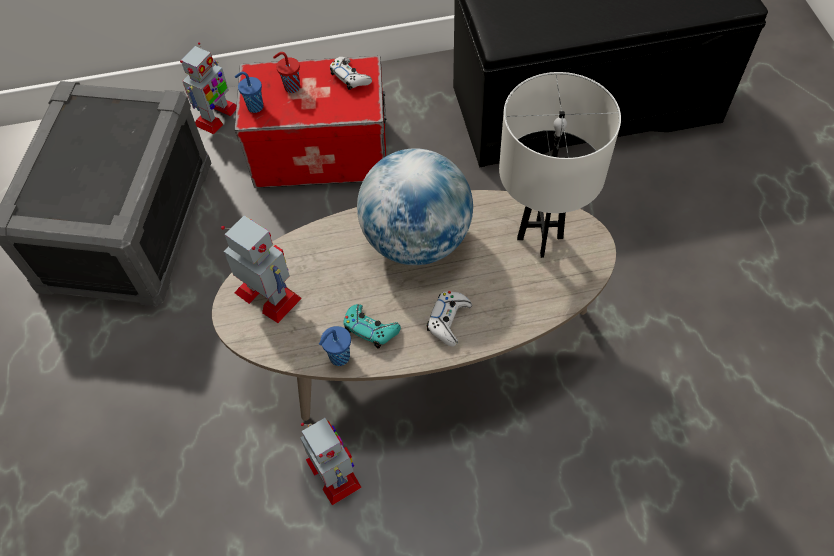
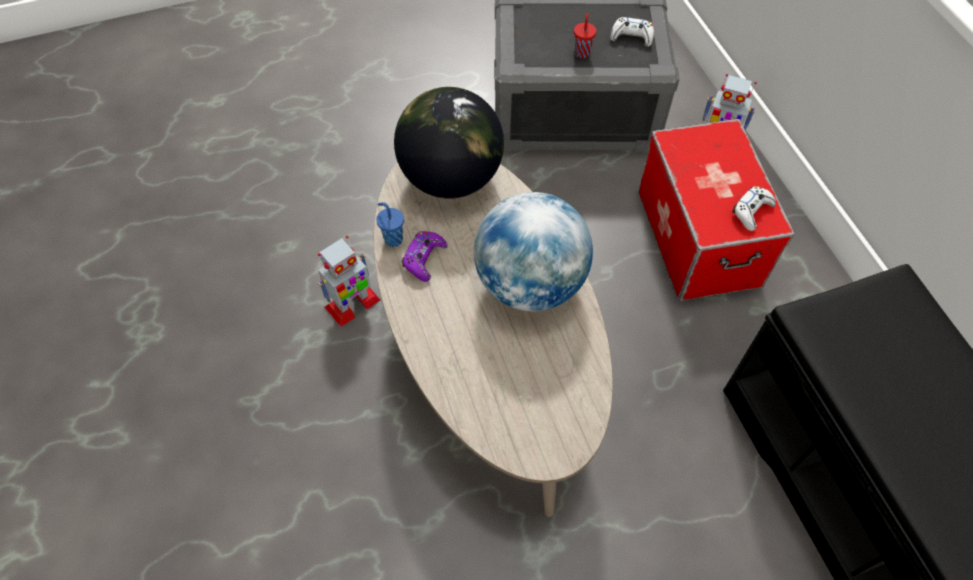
camera: 80 degrees right, 0 degrees up
toy robot [221,215,302,323] -> globe [394,87,504,199]
blue cup [235,72,263,113] -> none
red cup [273,52,300,93] -> red cup moved to [574,13,597,58]
turquoise game controller [343,304,401,349] -> purple game controller [402,231,447,282]
white game controller [427,291,472,346] -> white game controller moved to [610,17,654,47]
white table lamp [499,72,621,258] -> none

